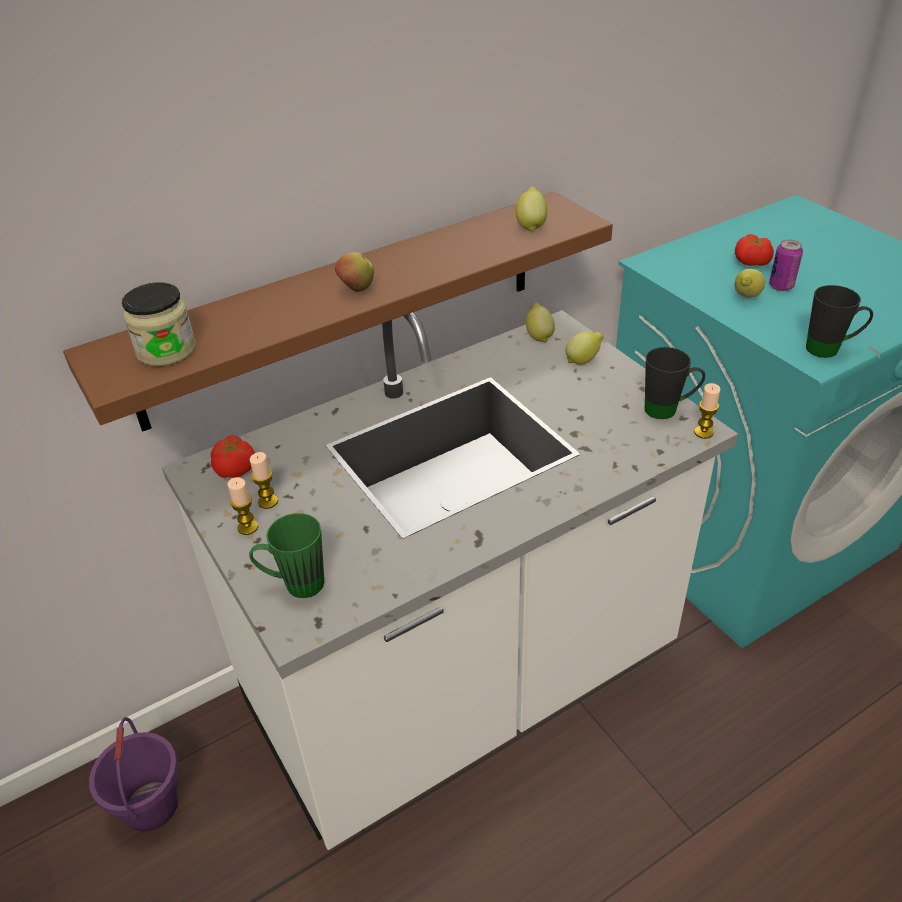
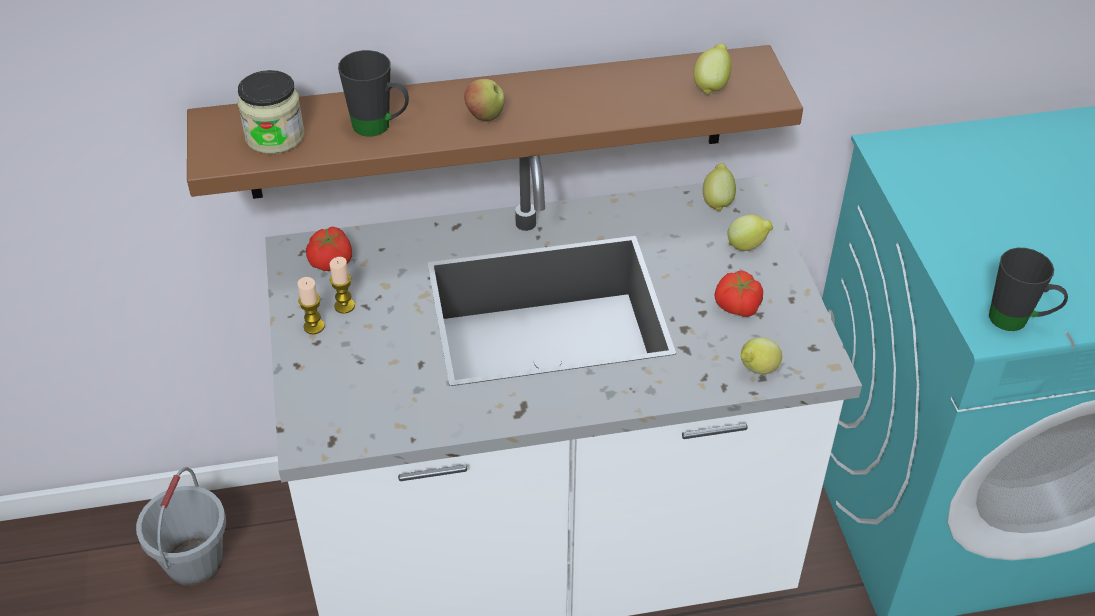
camera: 20 degrees right, 5 degrees up
purple bucket [89,717,179,832] -> grey bucket [136,467,226,586]
green mug [249,513,324,598] -> none
black mug [645,347,705,419] -> black mug moved to [338,50,409,137]
candle [694,383,720,439] -> none
lemon [734,269,765,298] -> lemon moved to [741,337,782,374]
tomato [735,234,774,266] -> tomato moved to [714,270,763,317]
can [769,240,803,291] -> none

